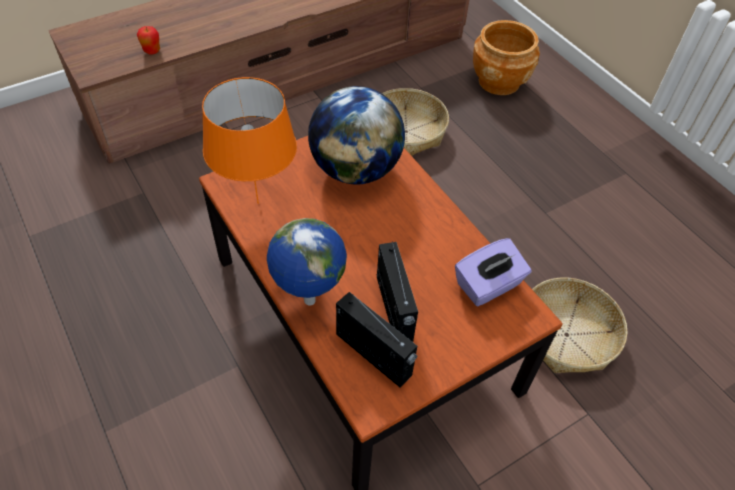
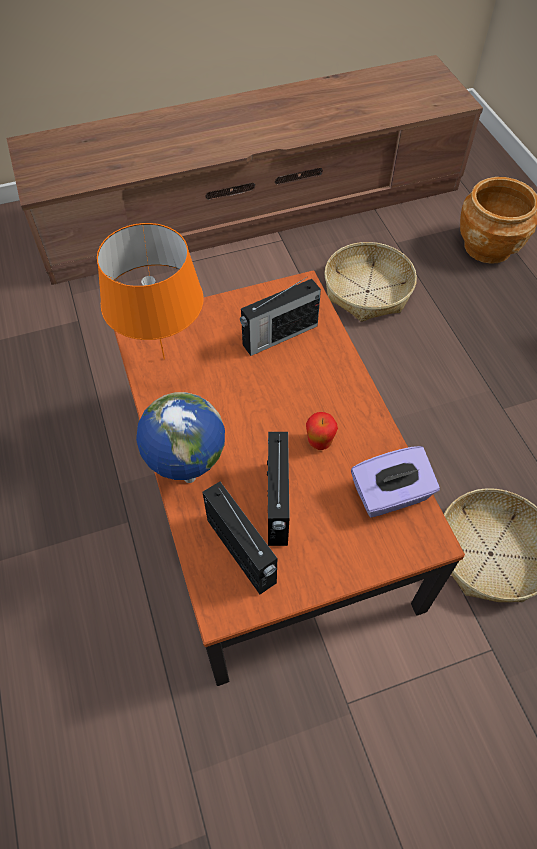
camera: 15 degrees right, 5 degrees up
apple [137,26,160,55] -> apple moved to [306,412,338,450]
globe [308,86,405,185] -> radio [240,277,321,356]

